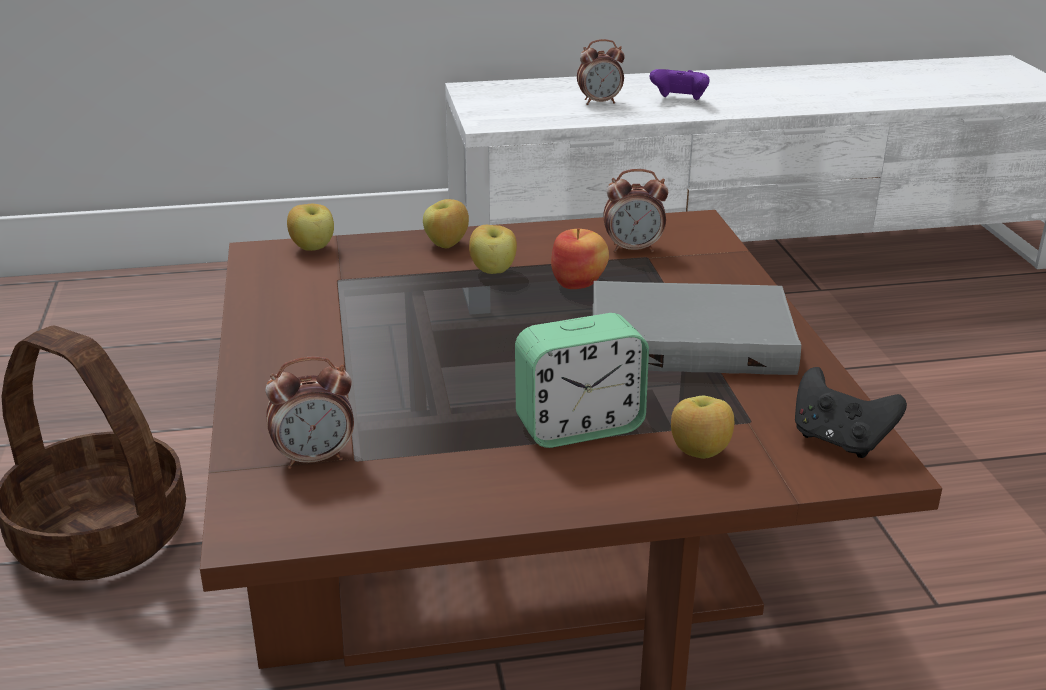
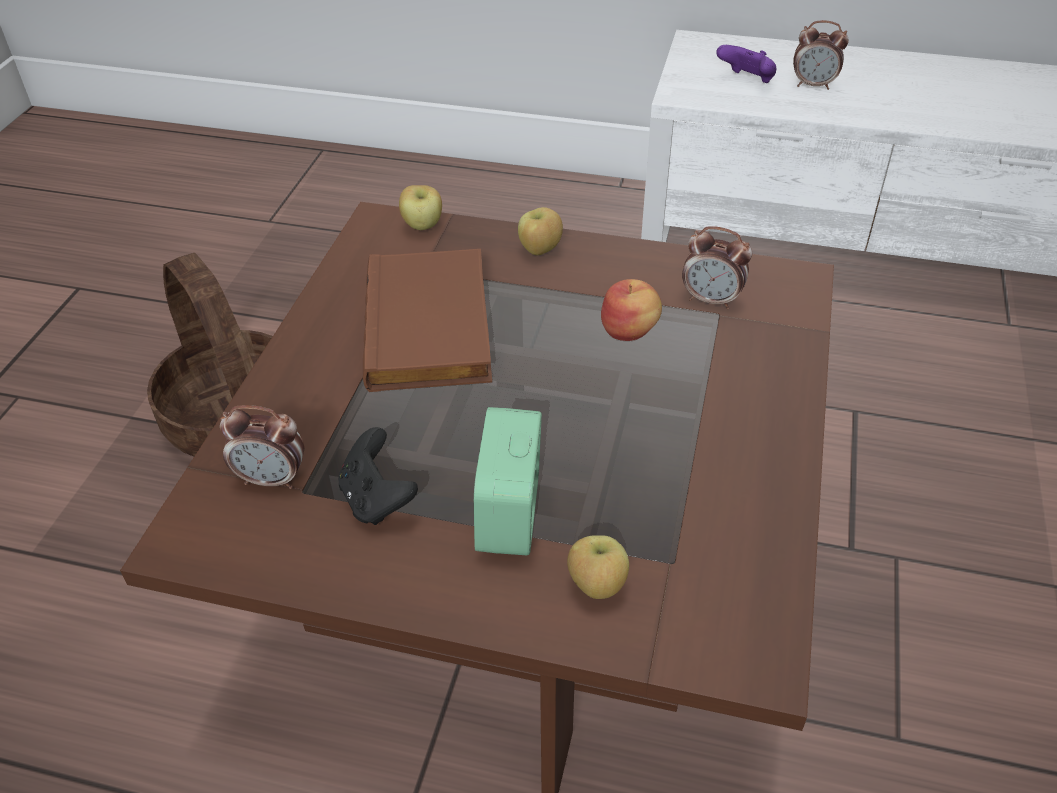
camera: 25 degrees right, 15 degrees up
apple [469,225,517,274] -> none
alarm clock [515,313,649,448] -> alarm clock turned 90 degrees clockwise [474,407,542,555]
grey book [593,281,801,375] -> none
purple game controller [650,69,710,100] -> purple game controller moved to [716,45,776,83]
black game controller [795,367,907,458] -> black game controller moved to [338,427,418,525]
none -> brown book [363,249,492,392]

